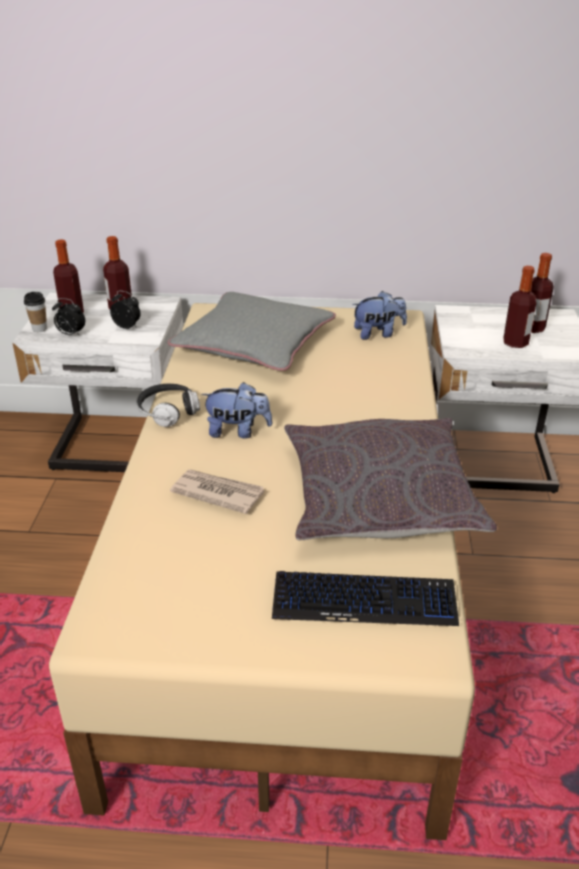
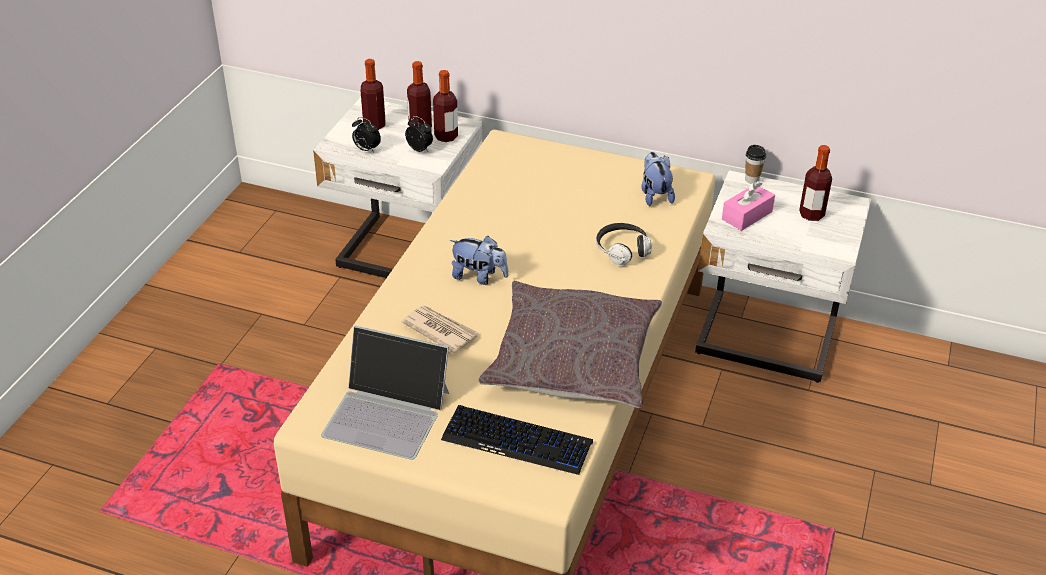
camera: 15 degrees right, 5 degrees up
cup [24,292,47,332] -> cup moved to [745,145,766,184]
headphones [137,384,200,427] -> headphones moved to [596,223,652,265]
grey pillow [167,292,336,371] -> none
plush toy [352,291,407,340] -> plush toy turned 105 degrees counterclockwise [641,152,675,206]
bottle [503,266,536,348] -> bottle moved to [433,70,458,142]
none -> laptop [321,326,449,460]
none -> pink tissue box [722,181,775,231]

